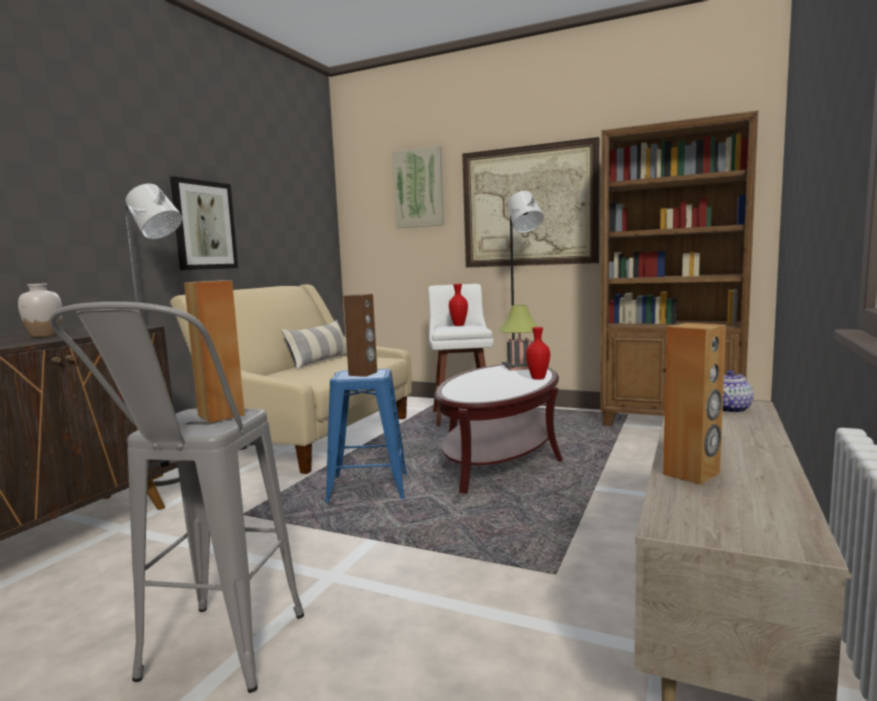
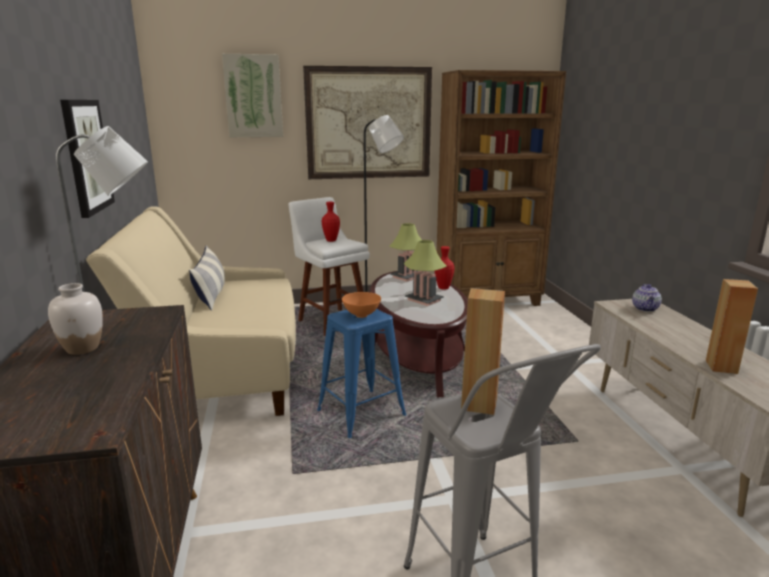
camera: 35 degrees left, 10 degrees up
brown speaker [343,294,377,377] -> orange bowl [342,292,381,318]
none -> table lamp [404,240,446,306]

